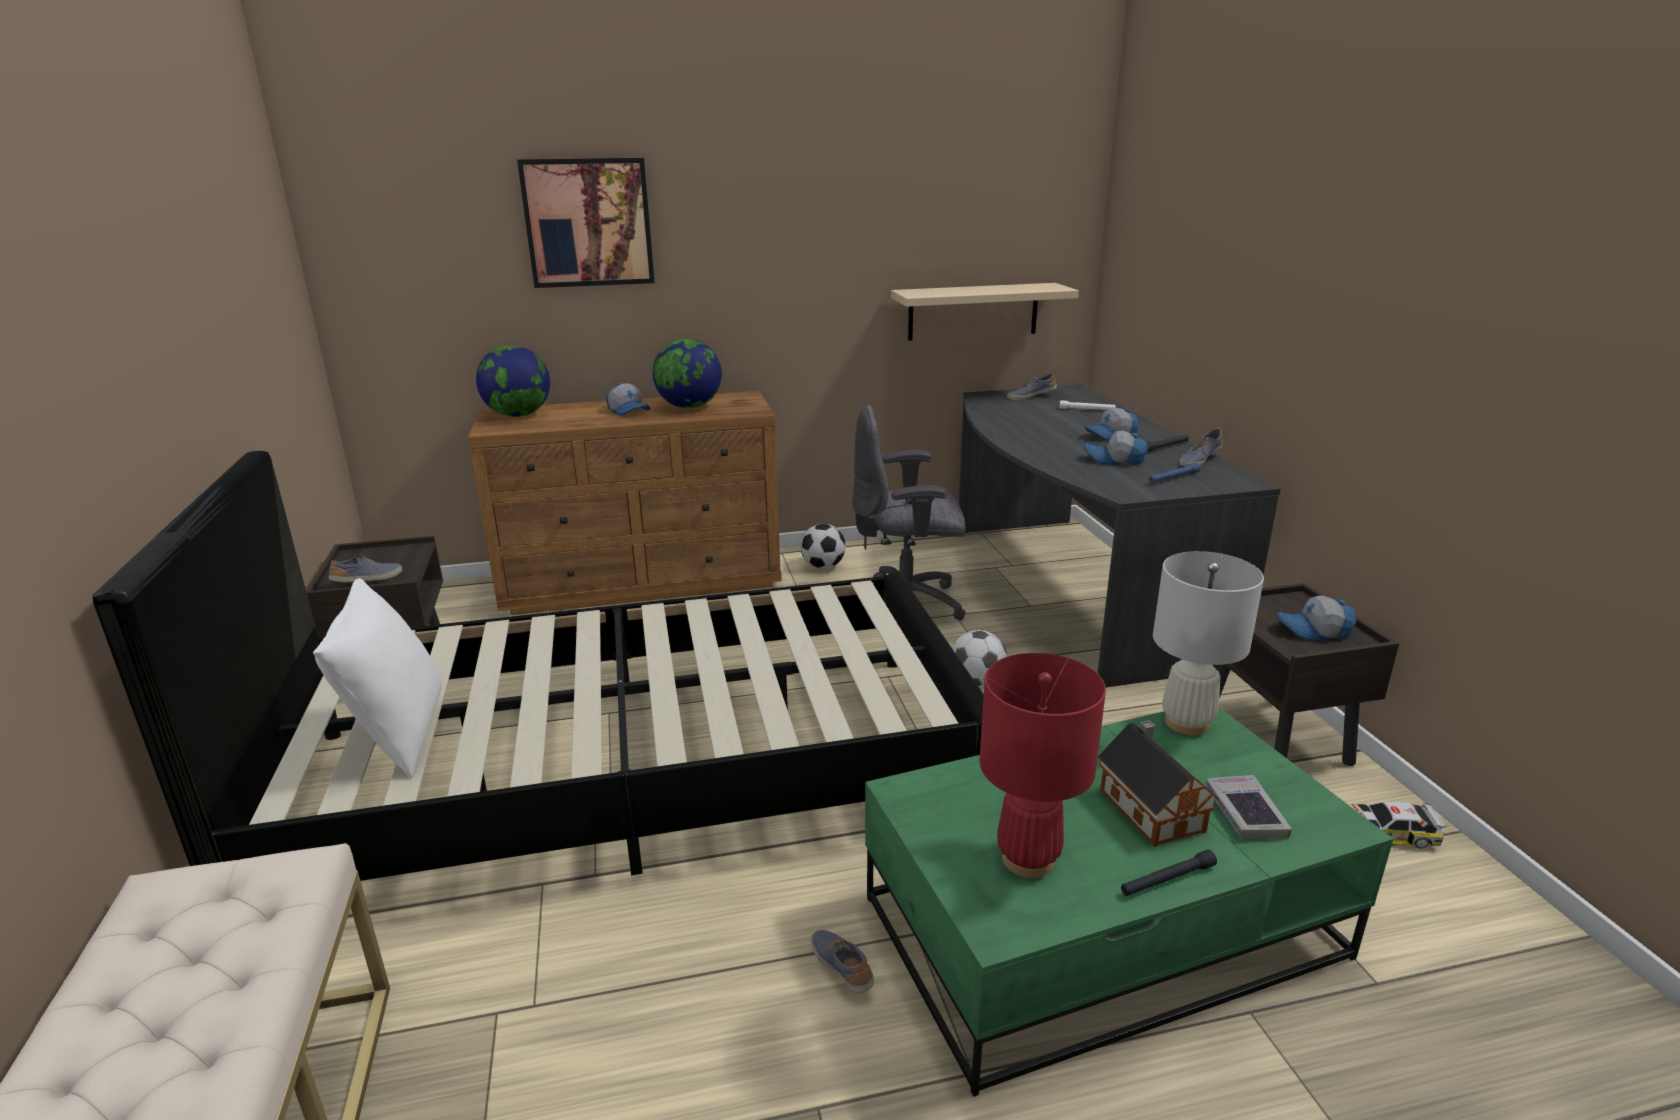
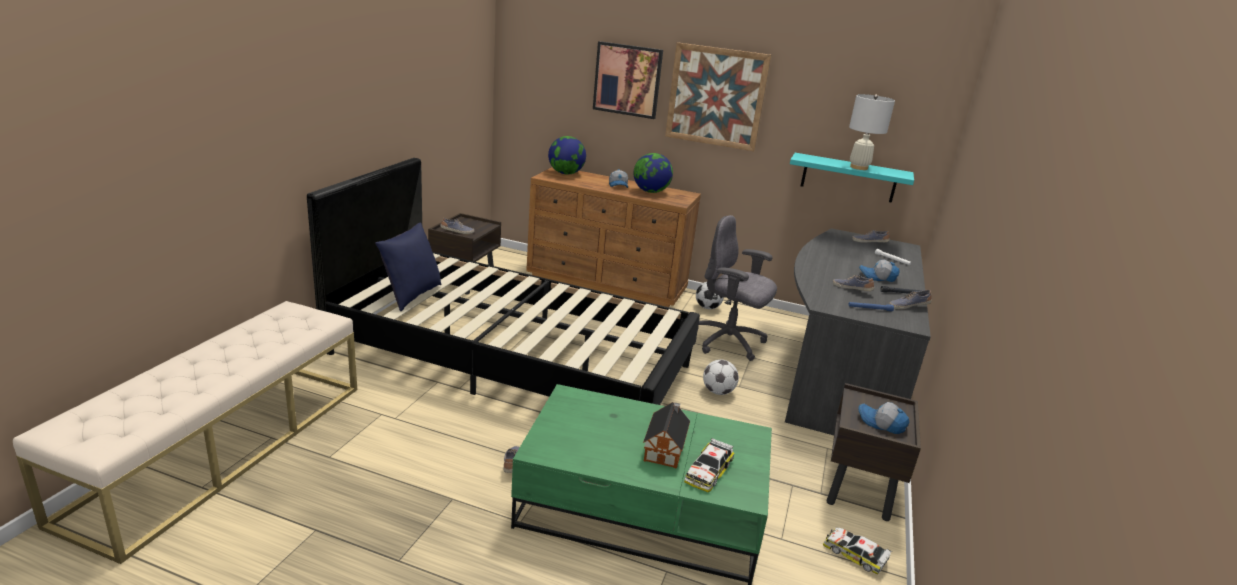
camera: 30 degrees right, 0 degrees up
white pillow [313,578,442,778] -> blue pillow [375,223,442,311]
beige shelf [891,283,1079,341] -> turquoise shelf [790,153,914,203]
red table lamp [980,653,1106,878] -> none
cap [1083,430,1148,465] -> shoe [833,275,874,291]
black flashlight [1121,850,1217,896] -> none
white table lamp [1153,551,1264,735] -> white table lamp moved to [849,94,895,170]
book [1205,775,1292,839] -> toy car [684,437,734,493]
none -> picture [665,42,771,151]

